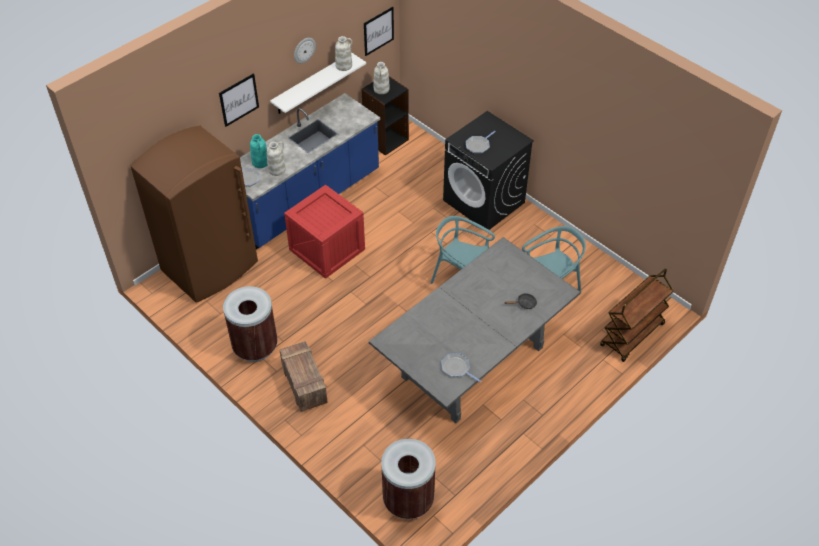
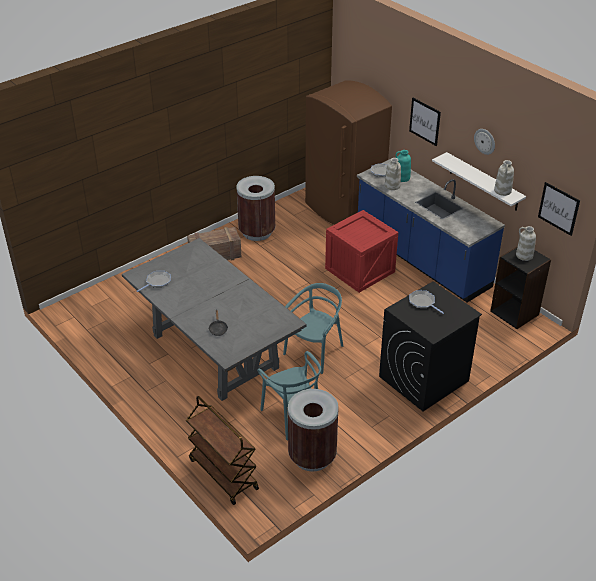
camera: 95 degrees right, 10 degrees down
brown trash can [381,438,436,519] -> brown trash can moved to [288,389,339,471]

